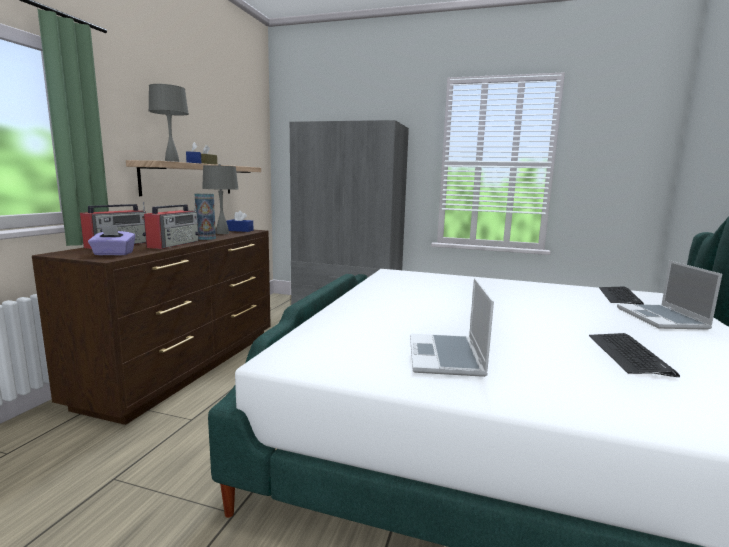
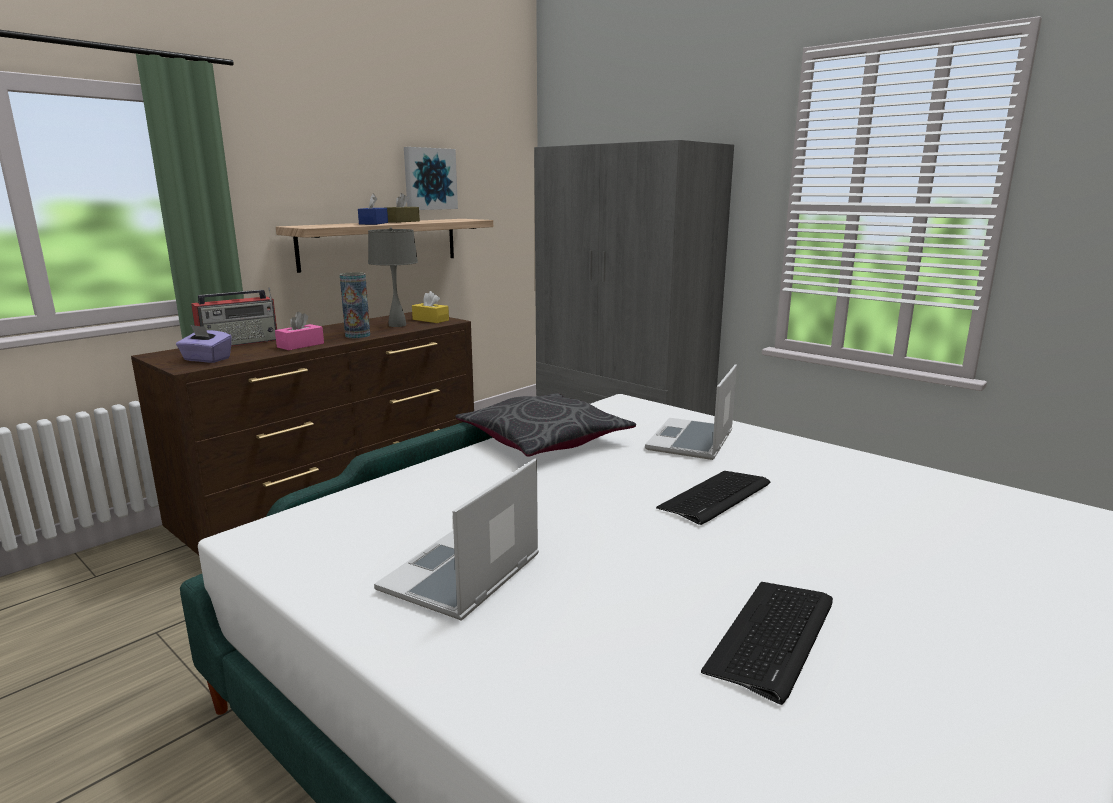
camera: 25 degrees right, 5 degrees up
radio [144,202,199,249] -> pink tissue box [275,312,324,350]
grey table lamp [148,84,189,162] -> none
blue tissue box [226,211,253,232] -> yellow tissue box [412,291,449,323]
keyboard [599,287,644,305] -> keyboard moved to [656,471,770,525]
laptop [617,260,722,330] -> laptop moved to [645,364,737,460]
none -> picture [404,147,458,210]
none -> grey pillow [455,393,636,457]

